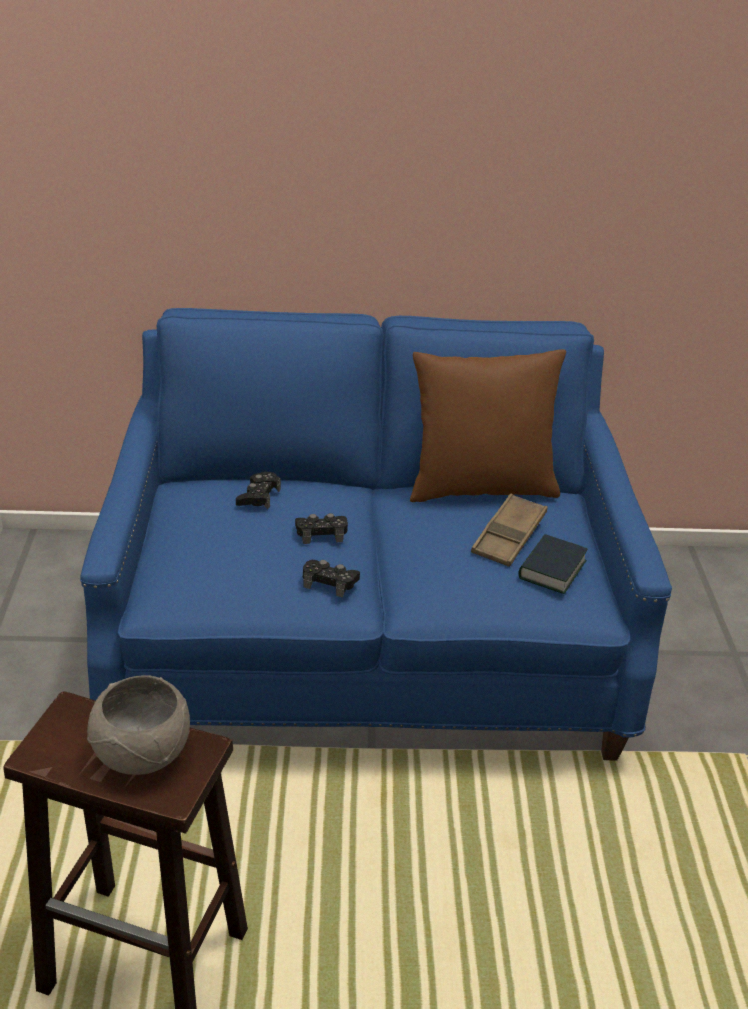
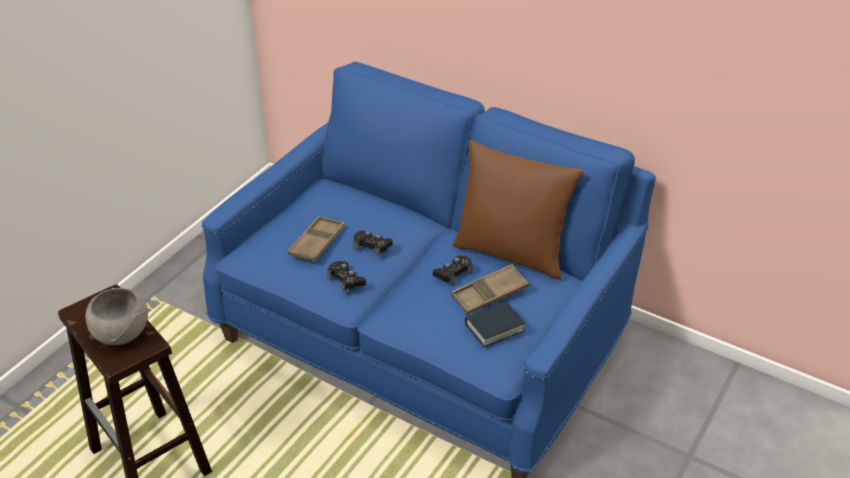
camera: 35 degrees right, 5 degrees up
black game controller [236,471,281,509] -> black game controller moved to [433,256,473,286]
none -> brown tray [288,216,345,262]

